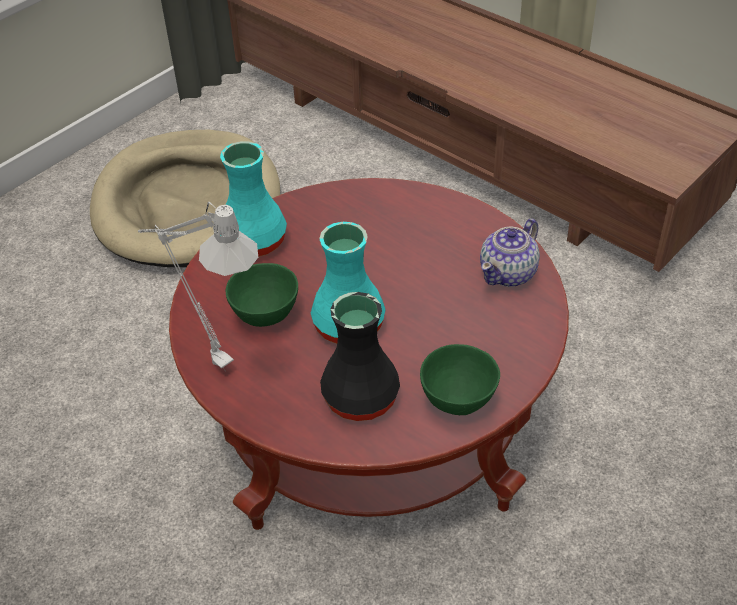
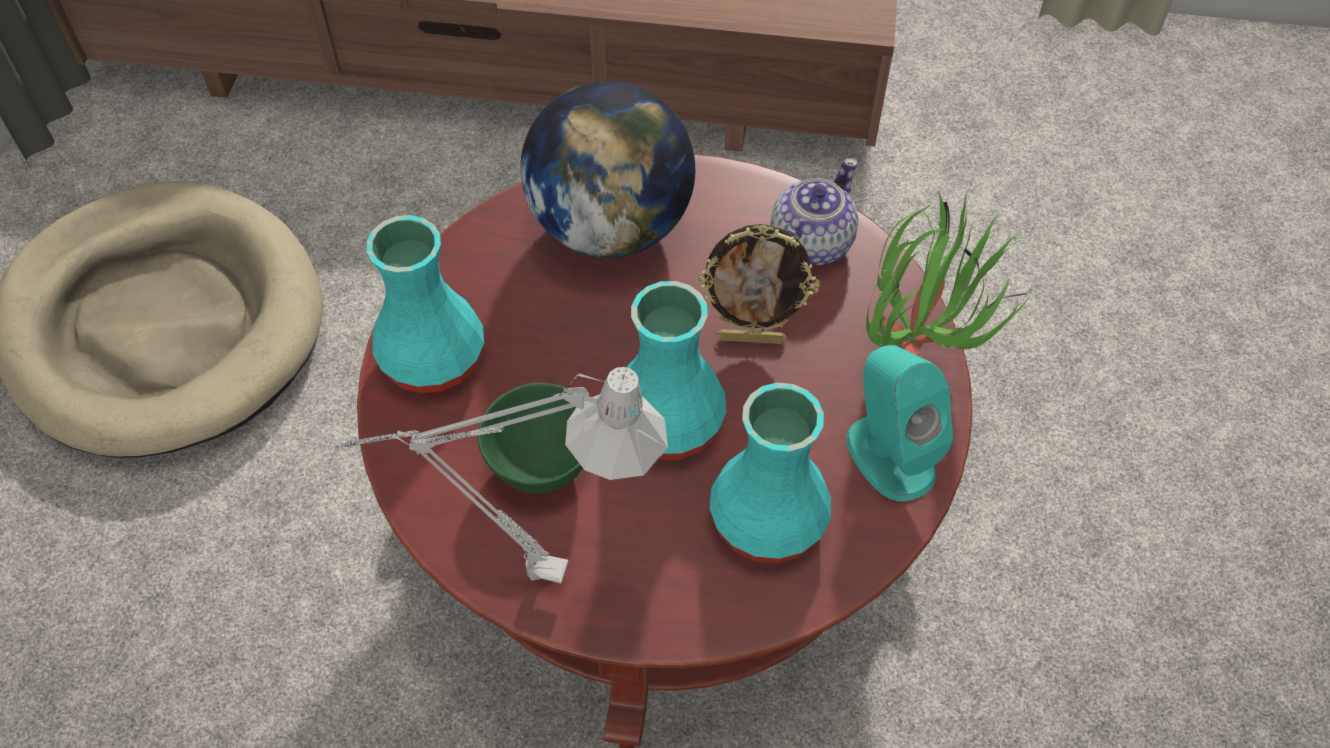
camera: 35 degrees left, 10 degrees up
black vase [320,292,400,421] -> turquoise vase [709,382,831,563]
green bowl [420,344,500,415] -> turquoise speaker [846,345,953,501]
teapot [480,219,540,287] -> teapot turned 150 degrees counterclockwise [770,158,859,266]
none -> globe [520,81,695,258]
none -> picture frame [696,224,819,344]
none -> potted plant [866,189,1030,355]

